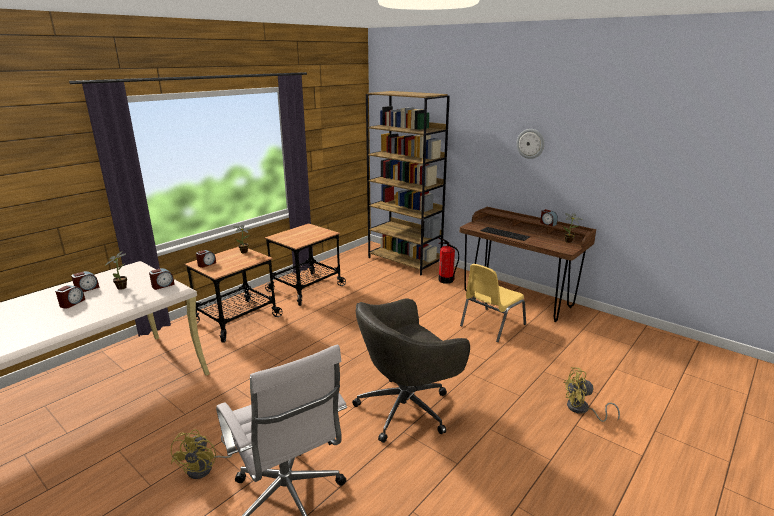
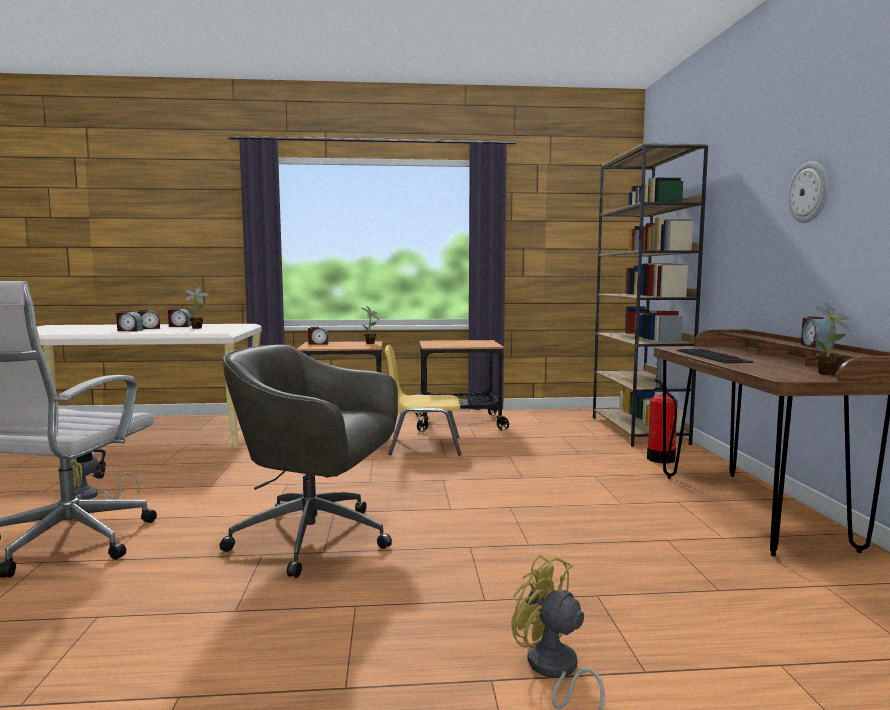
camera: 45 degrees right, 15 degrees down
alarm clock [149,268,175,290] -> alarm clock moved to [116,311,143,331]
yellow chair [460,264,526,342] -> yellow chair moved to [385,345,462,456]

